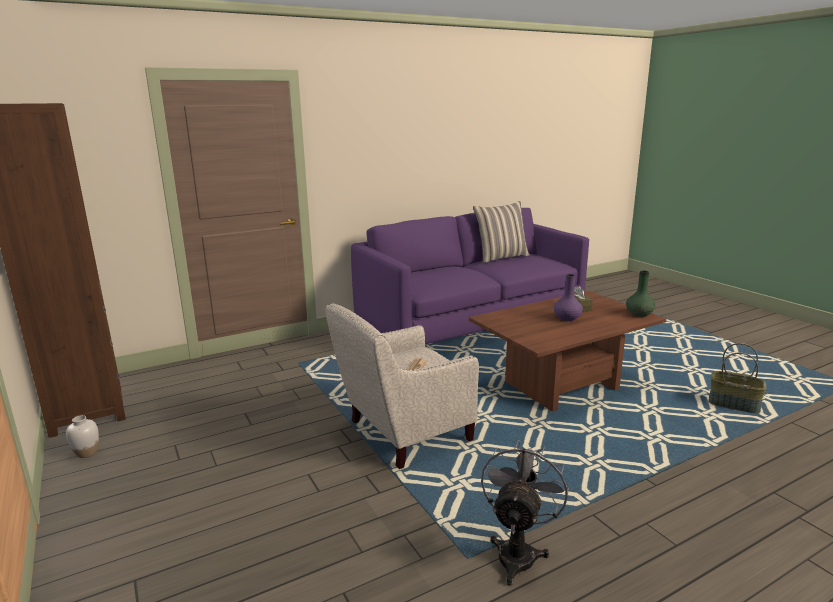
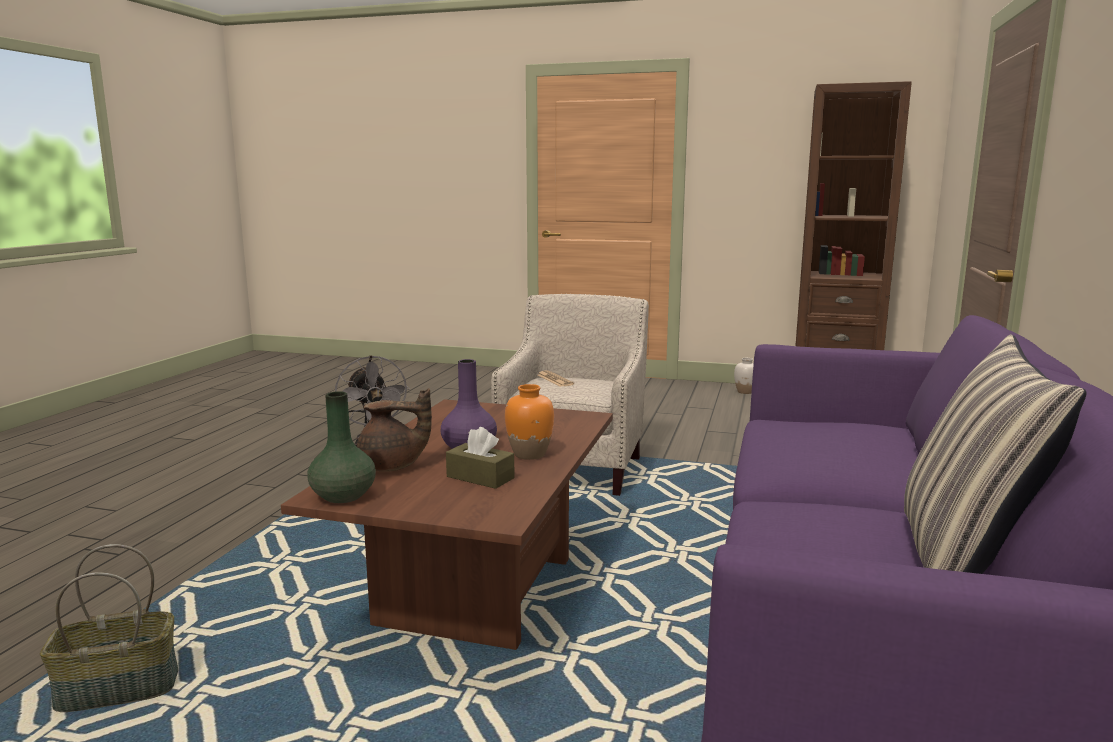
camera: 135 degrees right, 5 degrees down
none -> brown teapot [357,388,432,472]
none -> orange vase [505,384,554,460]

